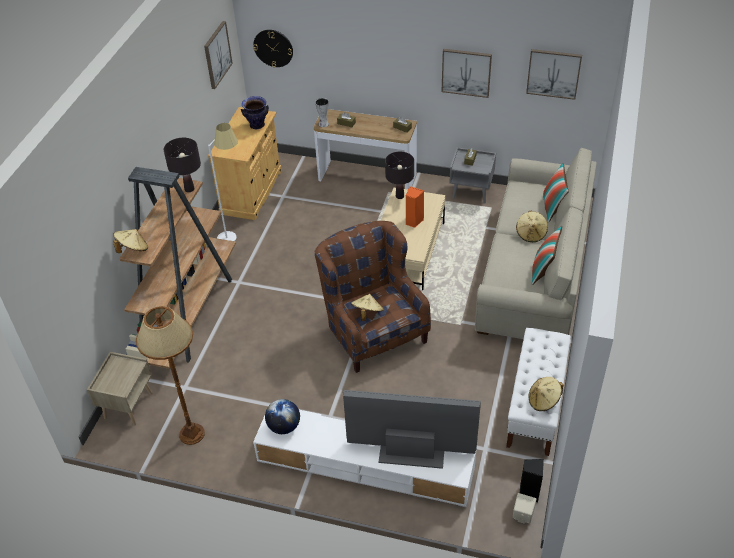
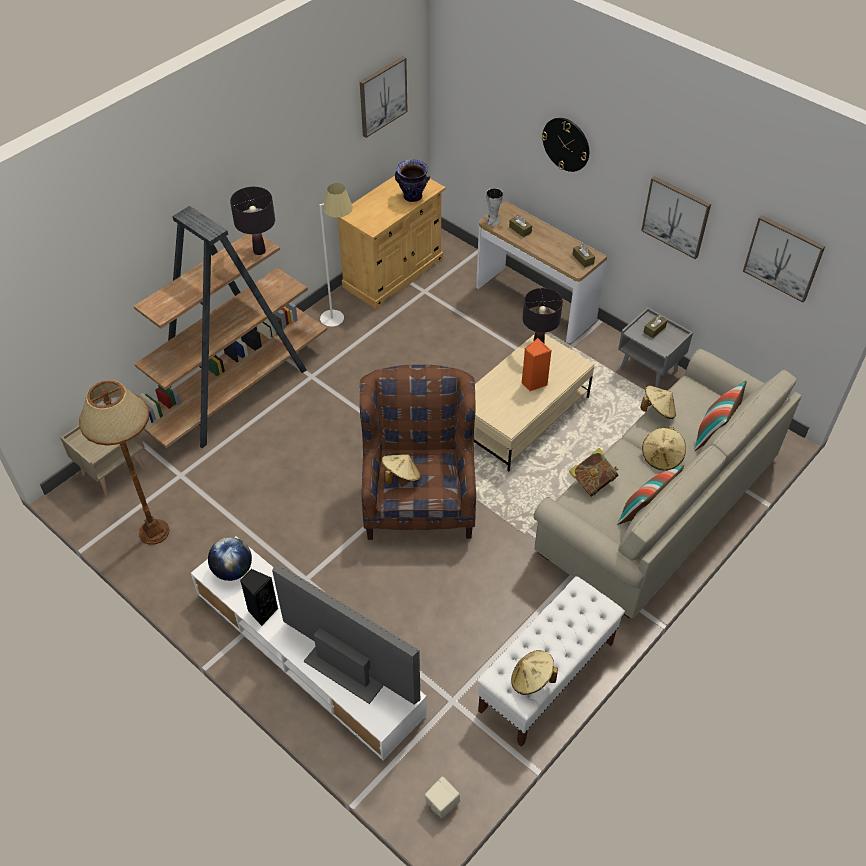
camera: 25 degrees right, 5 degrees up
beige hat [113,229,148,253] -> beige hat moved to [640,386,676,419]
wall clock [253,30,293,68] -> wall clock moved to [542,118,589,172]
black speaker [520,459,544,502] -> black speaker moved to [240,569,279,626]
none -> book [569,448,618,497]

